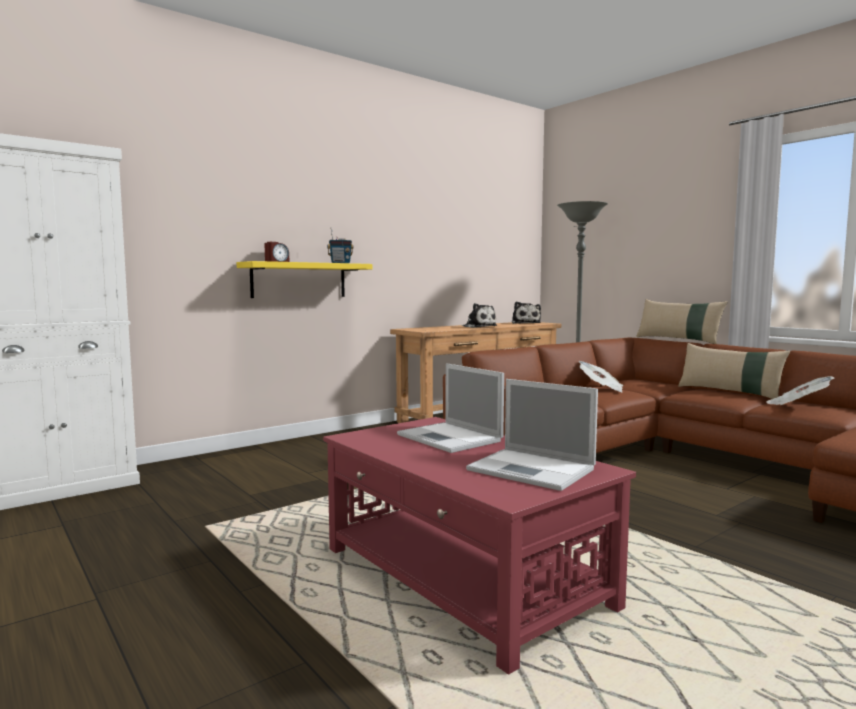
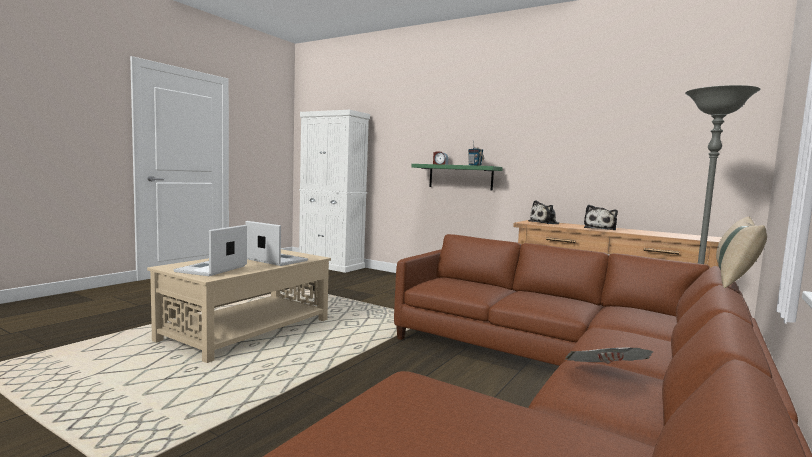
camera: 70 degrees right, 0 degrees up
yellow shelf [237,261,372,298] -> green shelf [411,164,503,191]
red coffee table [323,417,636,675] -> beige coffee table [147,249,331,363]
laptop [397,363,504,453] -> laptop turned 90 degrees clockwise [245,221,308,266]
plush toy [512,302,541,324] -> plush toy moved to [528,200,559,224]
newspaper [579,361,623,392] -> none
beige pillow [678,343,790,399] -> none

